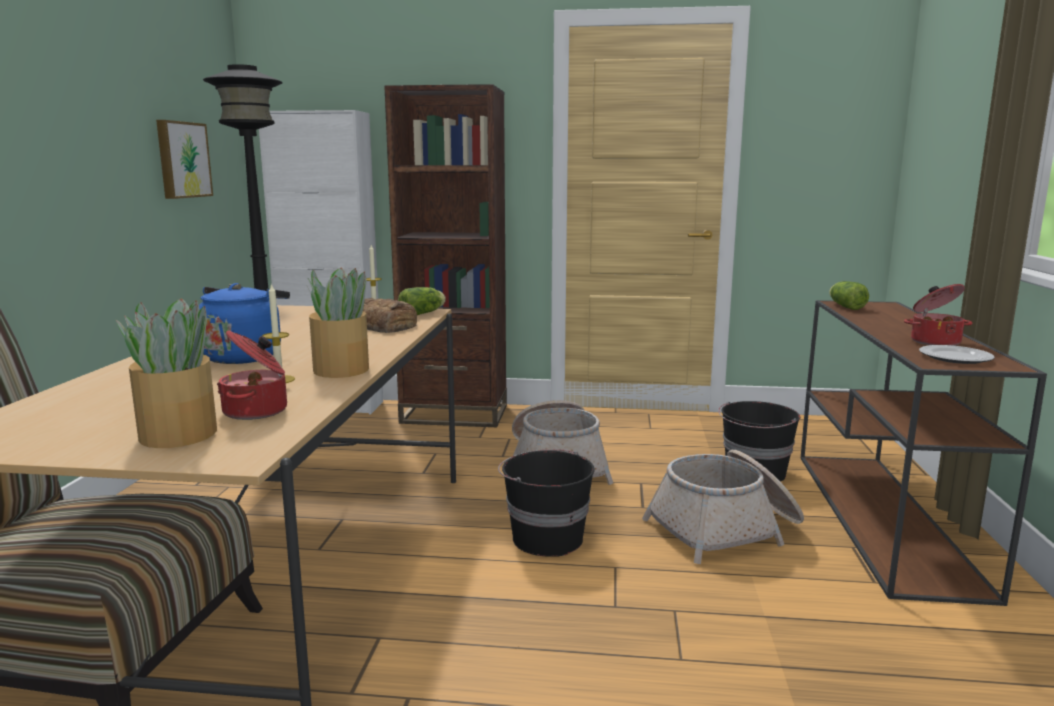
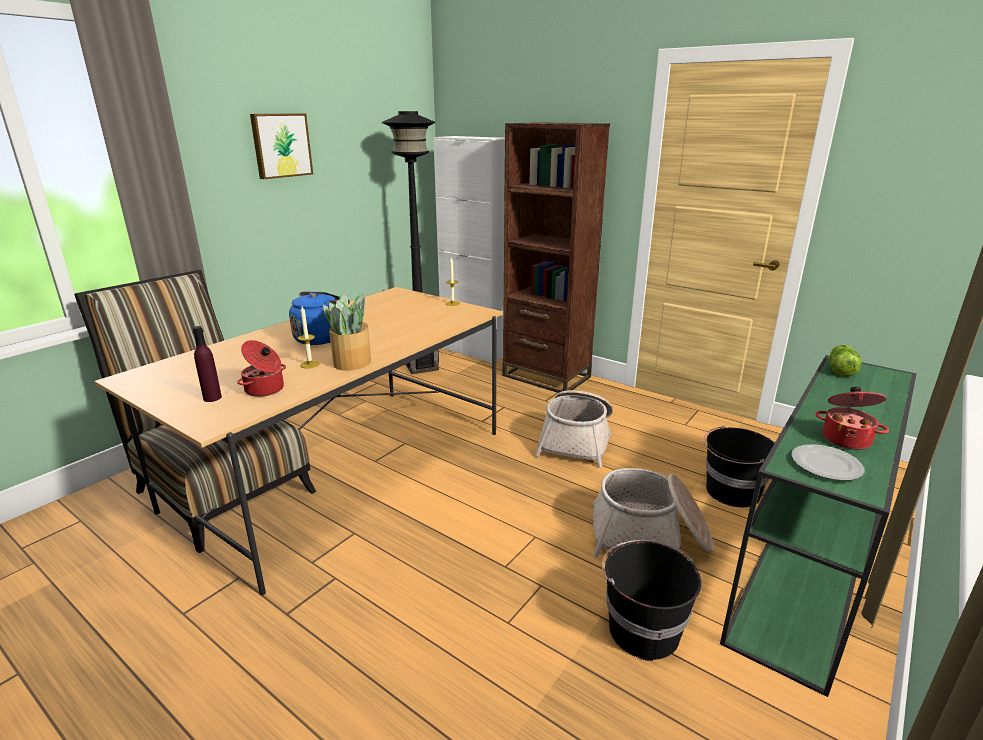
camera: 30 degrees right, 10 degrees up
potted plant [116,299,217,448] -> purple bottle [193,326,222,402]
picture [156,120,213,199] -> picture moved to [250,113,313,179]
bread [363,298,417,333] -> none
lettuce [398,287,446,315] -> none
black bucket [498,449,595,556] -> black bucket moved to [602,540,701,661]
brown console table [801,300,1047,606] -> green console table [720,355,916,697]

